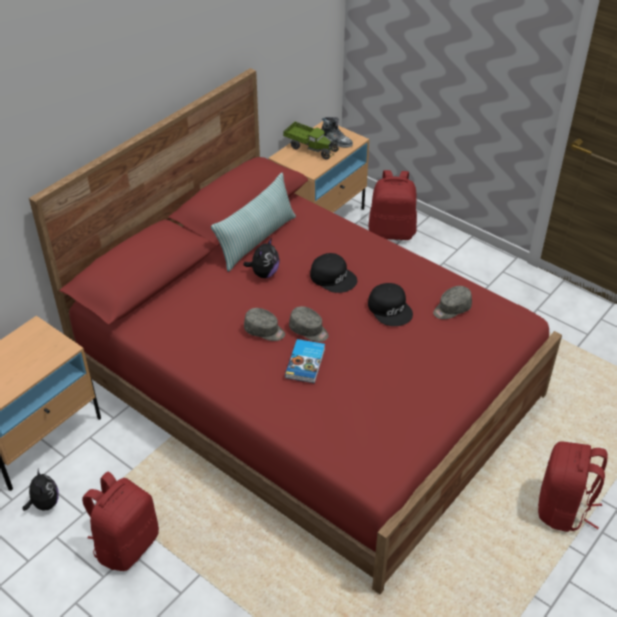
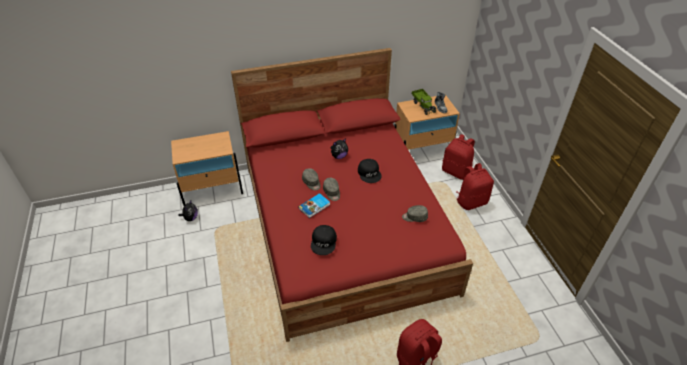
camera: 35 degrees right, 0 degrees up
red backpack [82,472,159,571] -> red backpack moved to [457,163,494,210]
pillow [211,173,296,272] -> none
black cap [368,283,413,326] -> black cap moved to [311,225,337,255]

